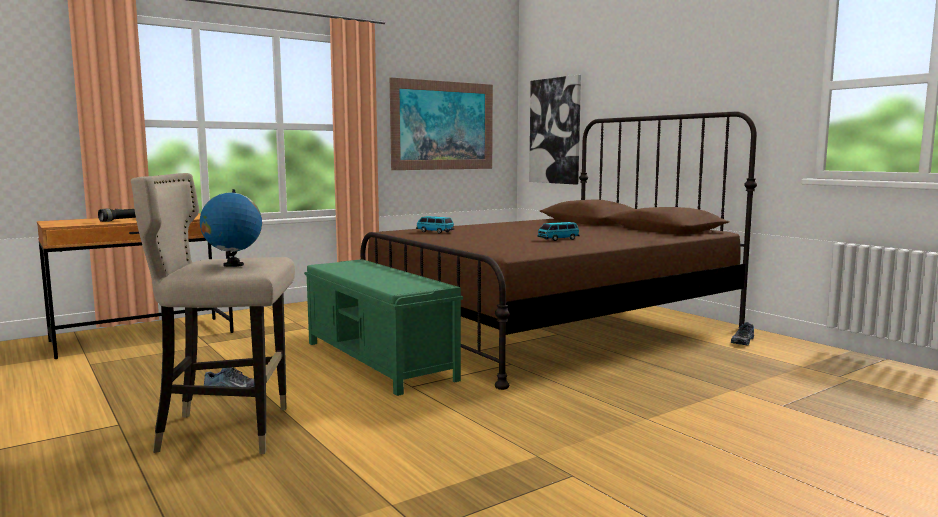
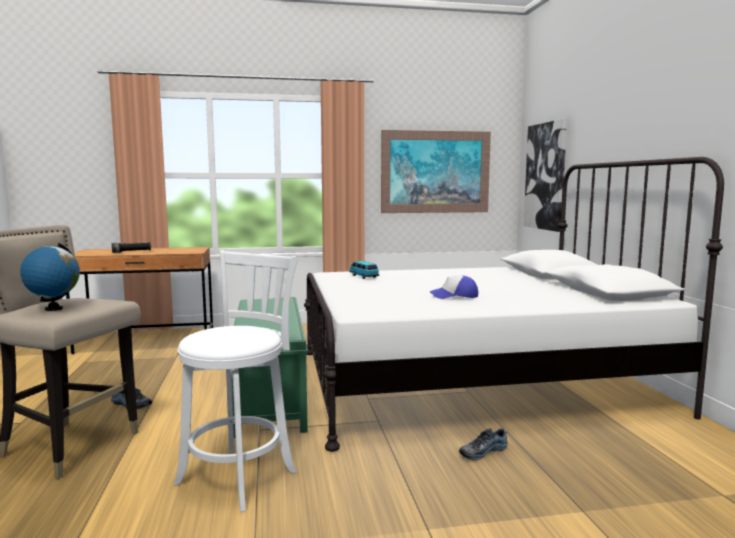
camera: 25 degrees right, 0 degrees up
brown bed [361,111,757,390] -> white bed [304,157,724,452]
toy car [537,222,580,241] -> cap [430,276,478,299]
shoe [731,322,754,345] -> shoe moved to [459,428,508,460]
none -> white stool [173,250,297,512]

